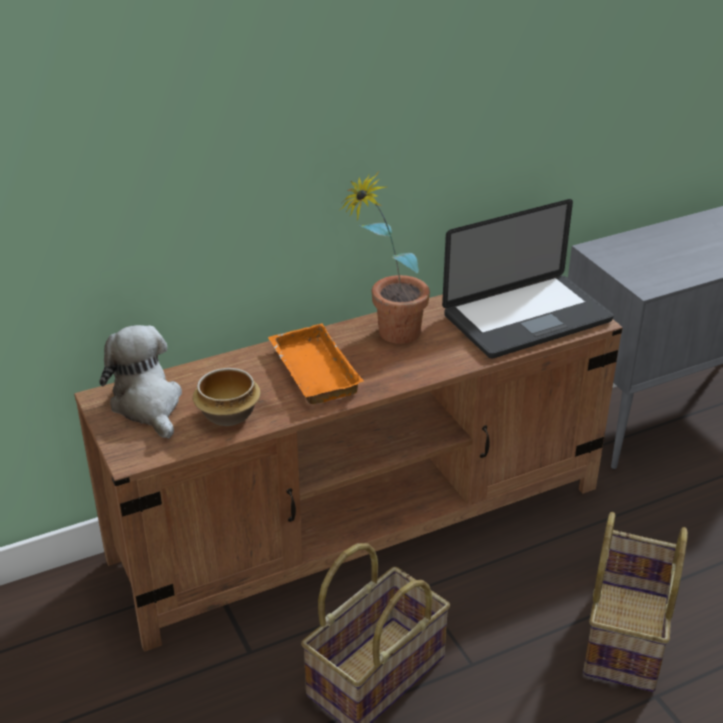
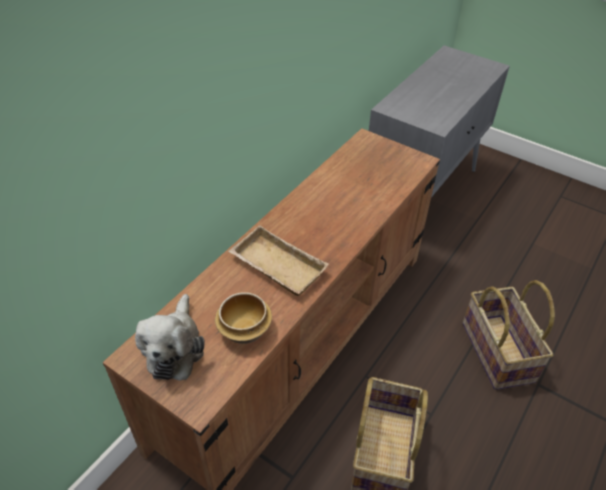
camera: 30 degrees left, 10 degrees up
plush toy [99,325,182,439] -> plush toy turned 120 degrees counterclockwise [135,294,205,380]
orange tray [268,323,364,405] -> beige tray [229,225,329,296]
potted plant [340,171,430,344] -> none
laptop [442,199,614,358] -> none

